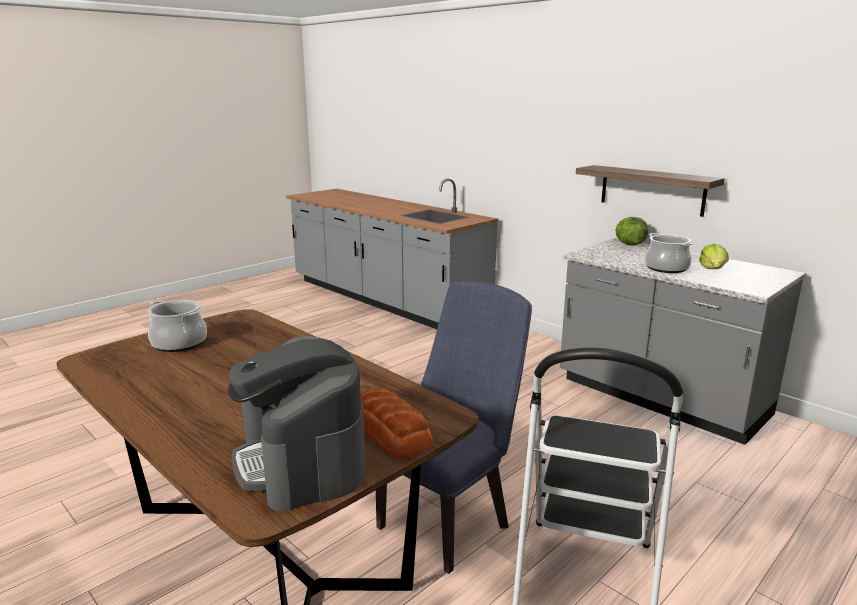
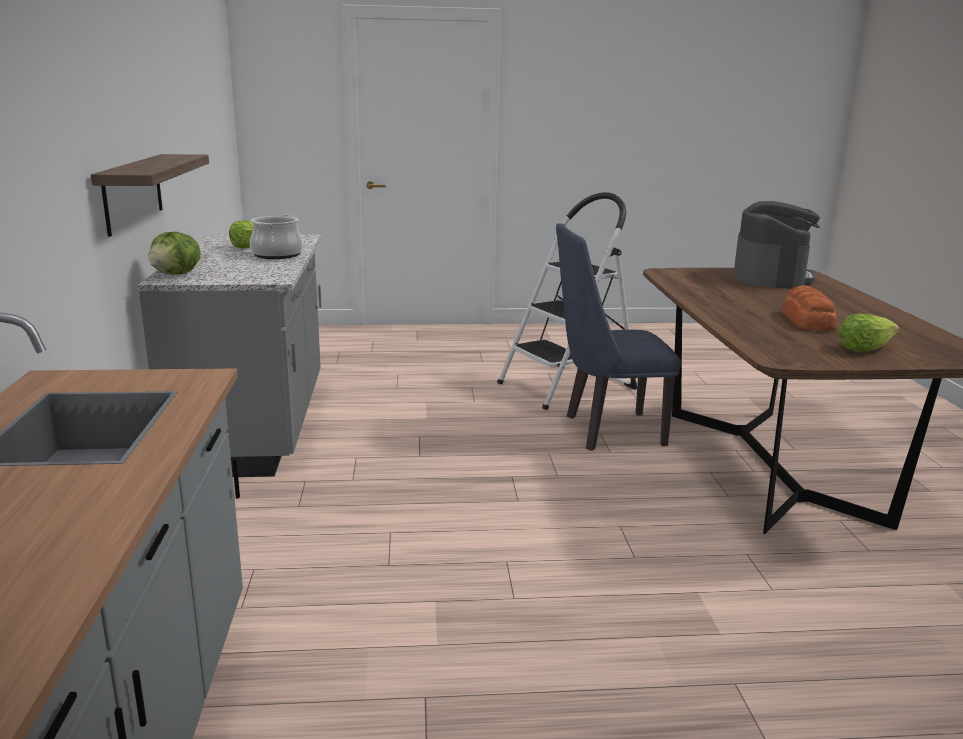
camera: 140 degrees left, 0 degrees up
cooking pot [148,300,207,352] -> lettuce [838,313,899,352]
bread [360,388,433,459] -> bread moved to [781,285,837,331]

